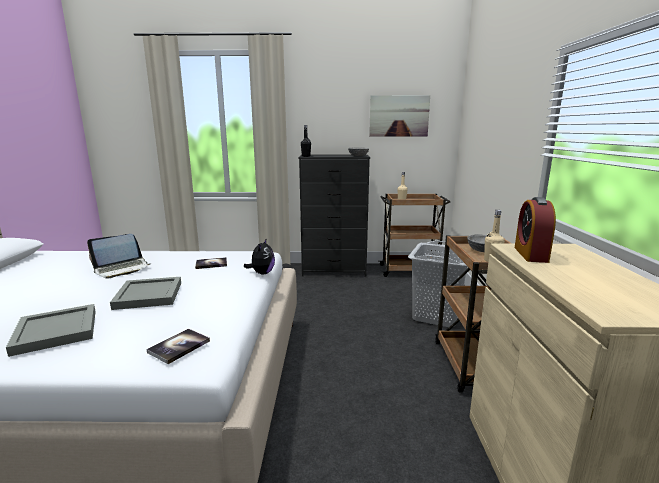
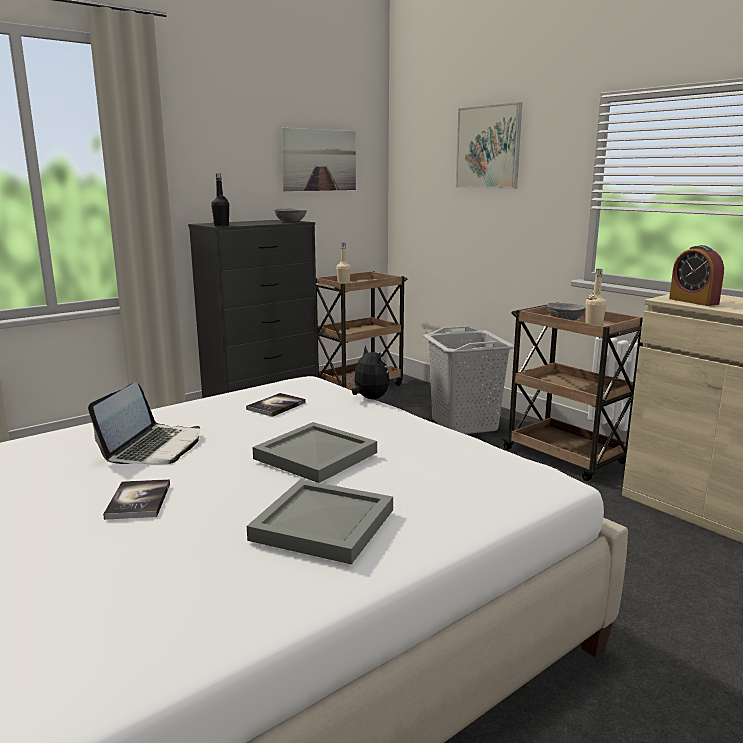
camera: 40 degrees left, 0 degrees up
book [147,329,210,364] -> book moved to [103,479,170,520]
none -> picture [456,102,522,189]

